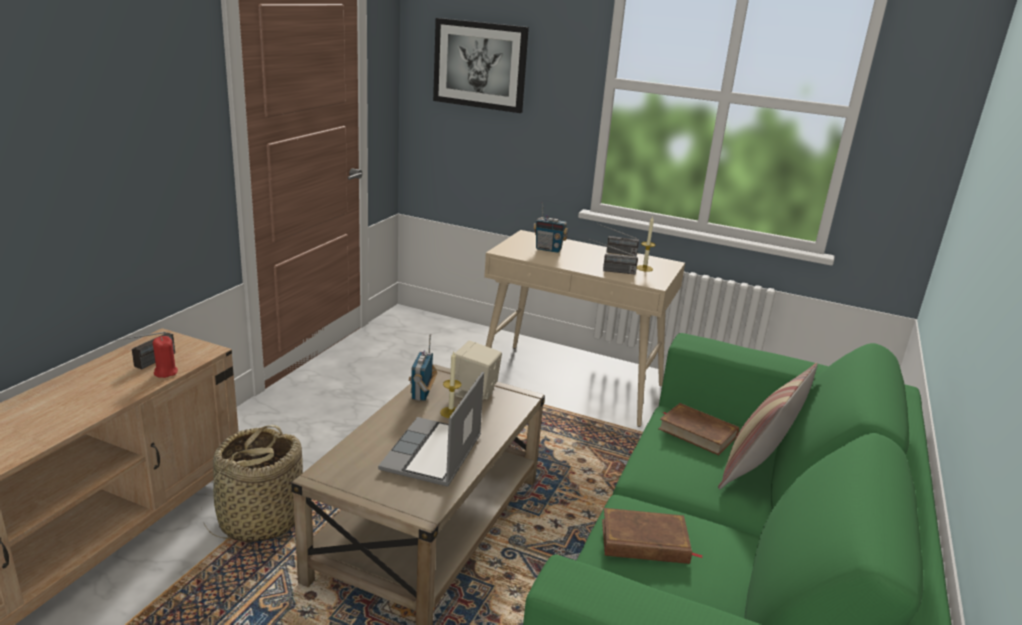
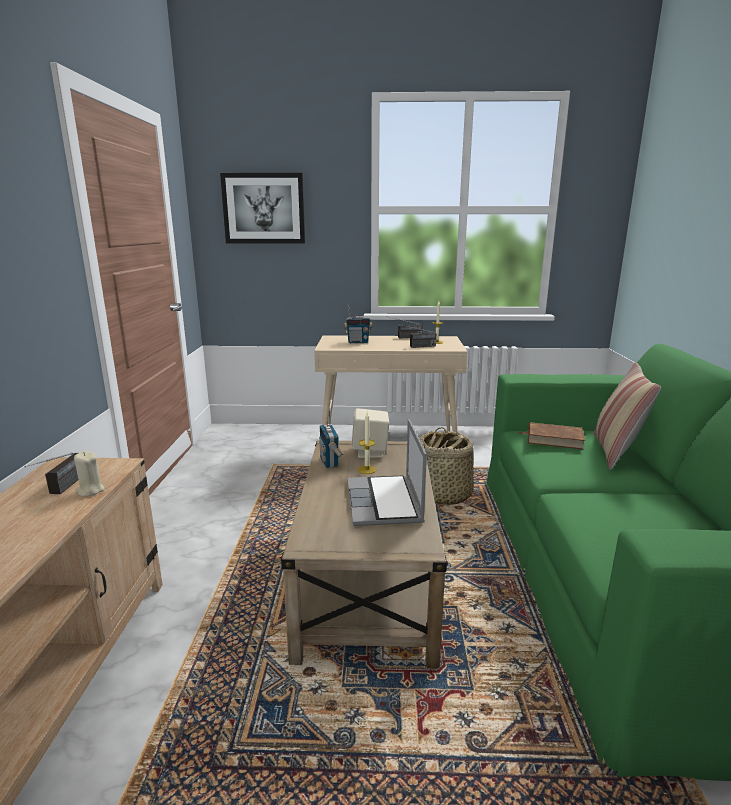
camera: 20 degrees left, 5 degrees down
red candle [153,336,178,378] -> beige candle [74,451,105,496]
basket [204,425,303,543] -> basket moved to [419,427,474,505]
brown book [602,508,703,564] -> none

